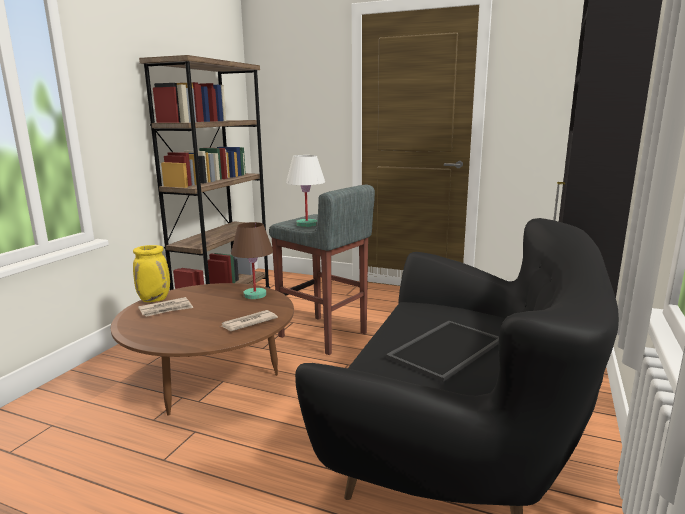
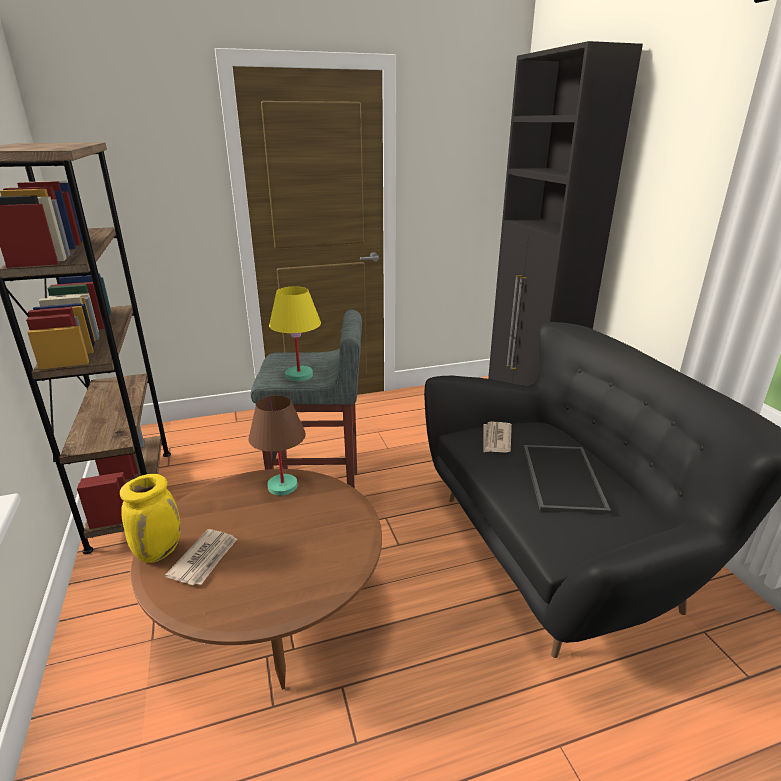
camera: 40 degrees left, 10 degrees up
newspaper [222,310,278,331] -> newspaper moved to [483,422,512,453]
white table lamp [286,155,325,227] -> yellow table lamp [269,287,321,381]

